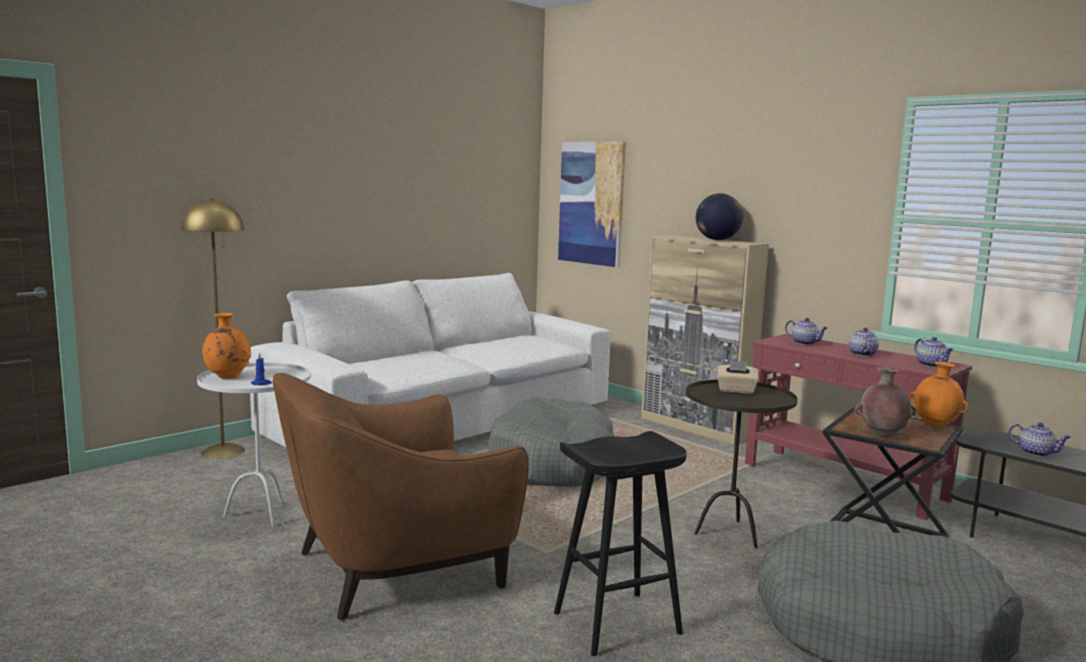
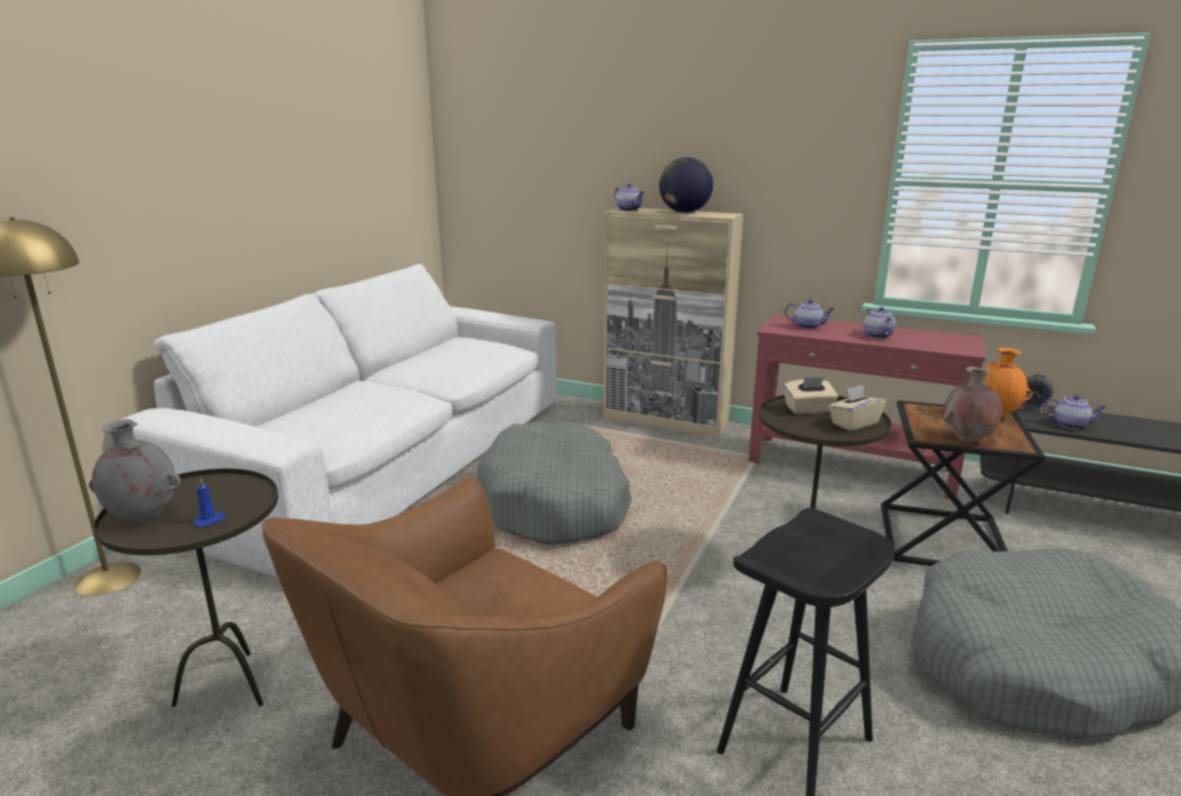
camera: 20 degrees left, 10 degrees up
white side table [197,363,311,527] -> brown side table [94,468,278,707]
orange vase [202,313,251,379] -> grey vase [89,419,181,522]
picture [558,141,626,267] -> none
teapot [914,337,953,367] -> teapot moved to [614,183,644,211]
none -> beige tissue box [829,385,886,431]
none -> alarm clock [1018,374,1054,414]

